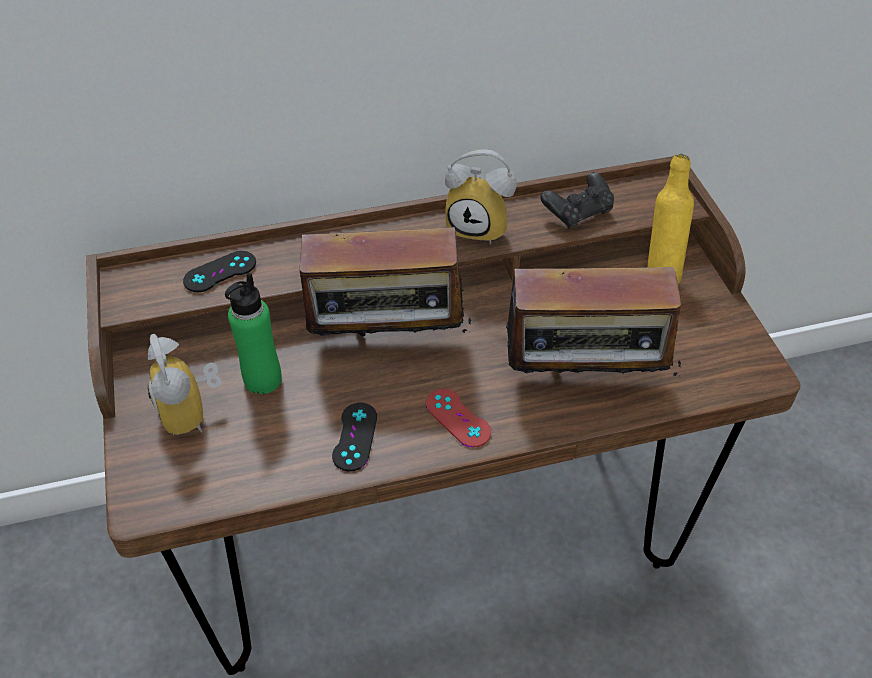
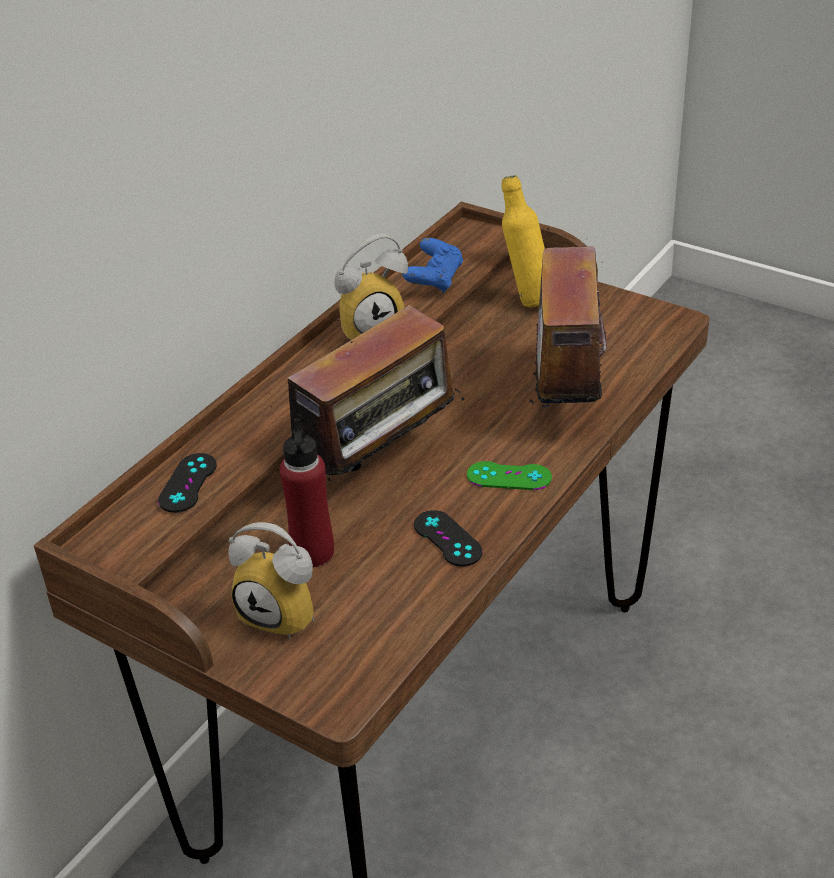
camera: 40 degrees left, 10 degrees down
green bottle [225,273,282,394] -> red bottle [280,418,334,567]
red game controller [426,389,491,448] -> green game controller [467,461,552,490]
radio [496,246,682,407] -> radio turned 135 degrees clockwise [529,228,625,408]
black game controller [540,172,614,229] -> blue game controller [403,238,463,293]

